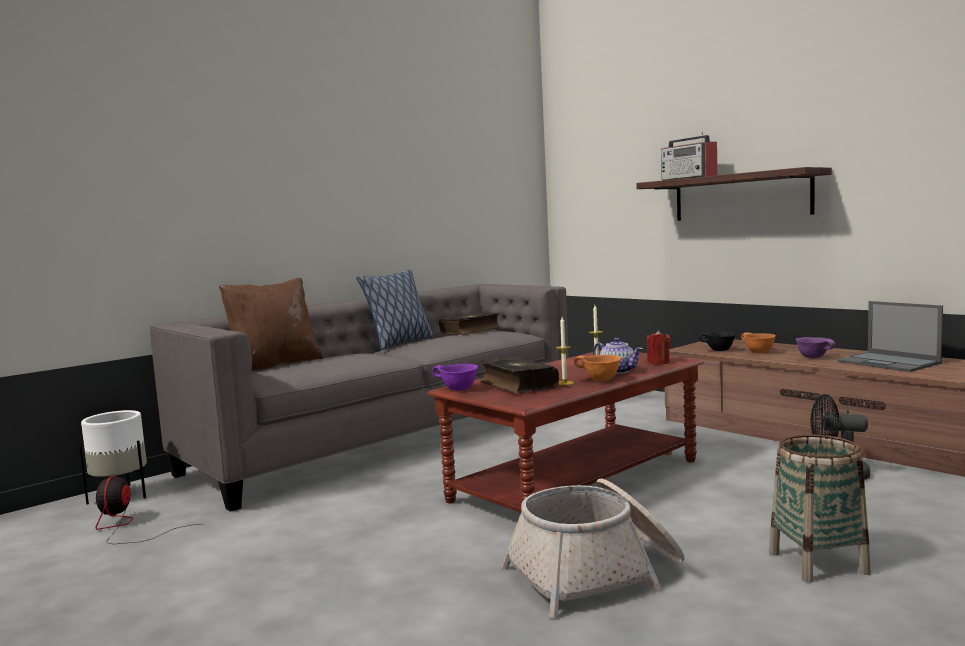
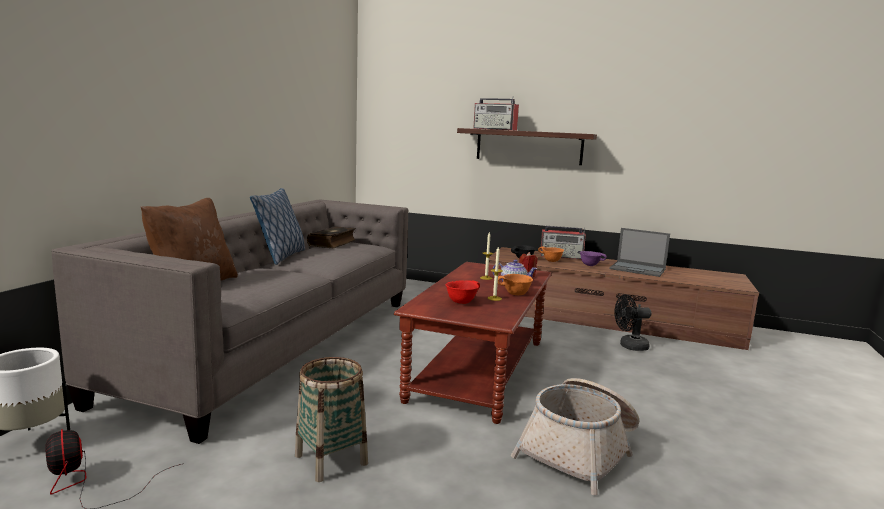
camera: 30 degrees left, 5 degrees up
purple bowl [432,364,478,391] -> none
book [480,357,559,393] -> red bowl [446,280,480,304]
basket [769,435,871,582] -> basket moved to [295,357,368,482]
none -> radio [540,226,586,259]

